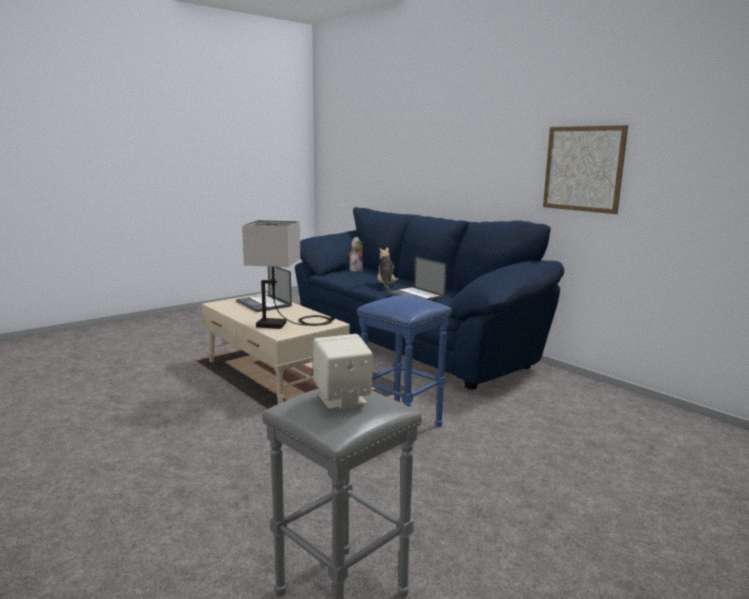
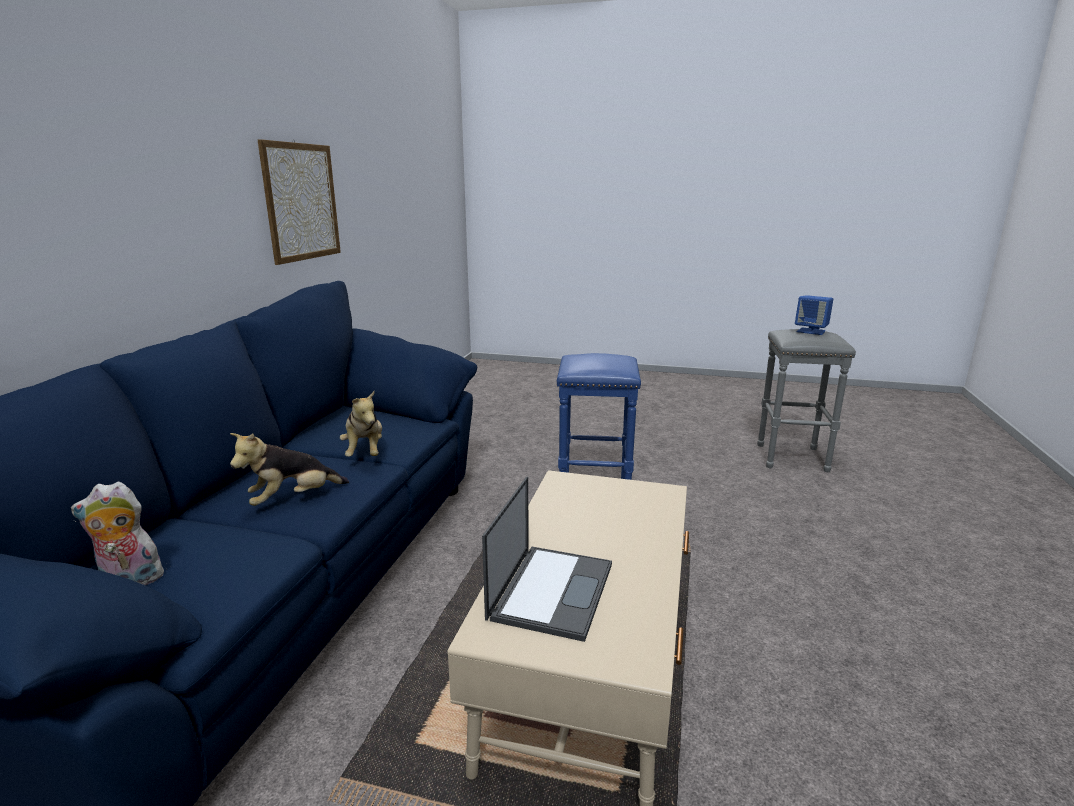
camera: 125 degrees left, 5 degrees up
table lamp [242,220,335,329] -> none
beige speaker [313,334,373,410] -> blue speaker [795,295,833,335]
laptop [387,256,447,301] -> plush toy [340,391,382,457]

